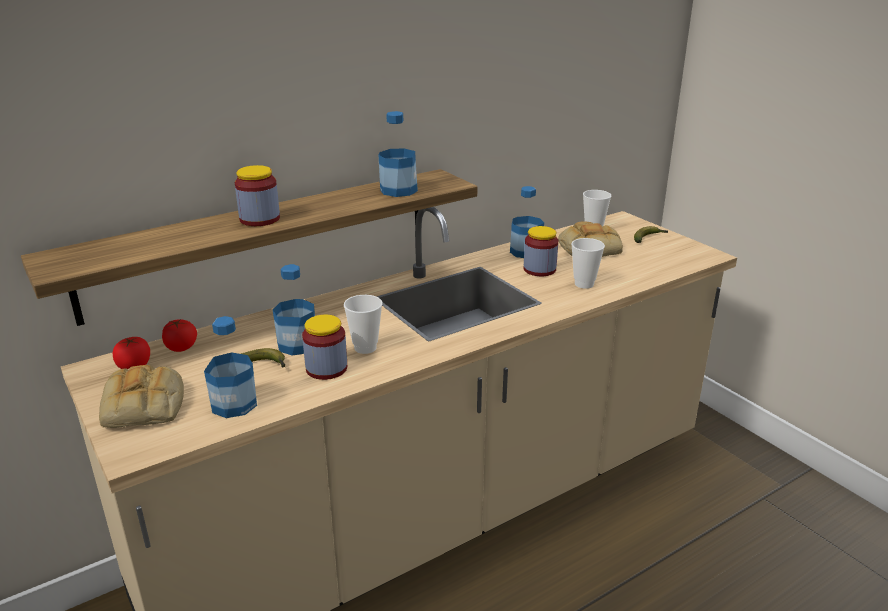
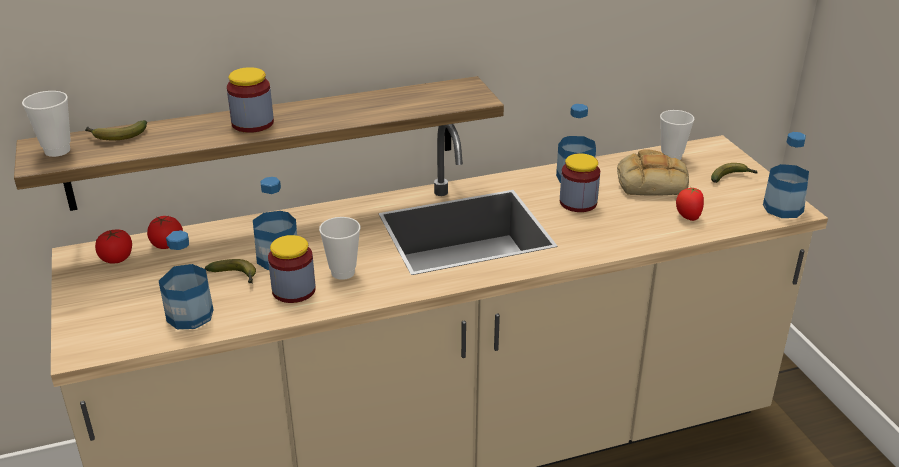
camera: 15 degrees right, 5 degrees up
bread [99,365,184,428] -> none
bottle [378,111,418,197] -> bottle moved to [763,132,809,218]
cup [571,238,605,289] -> cup moved to [22,91,71,157]
none -> banana [85,120,147,140]
none -> tomato [676,187,704,221]

